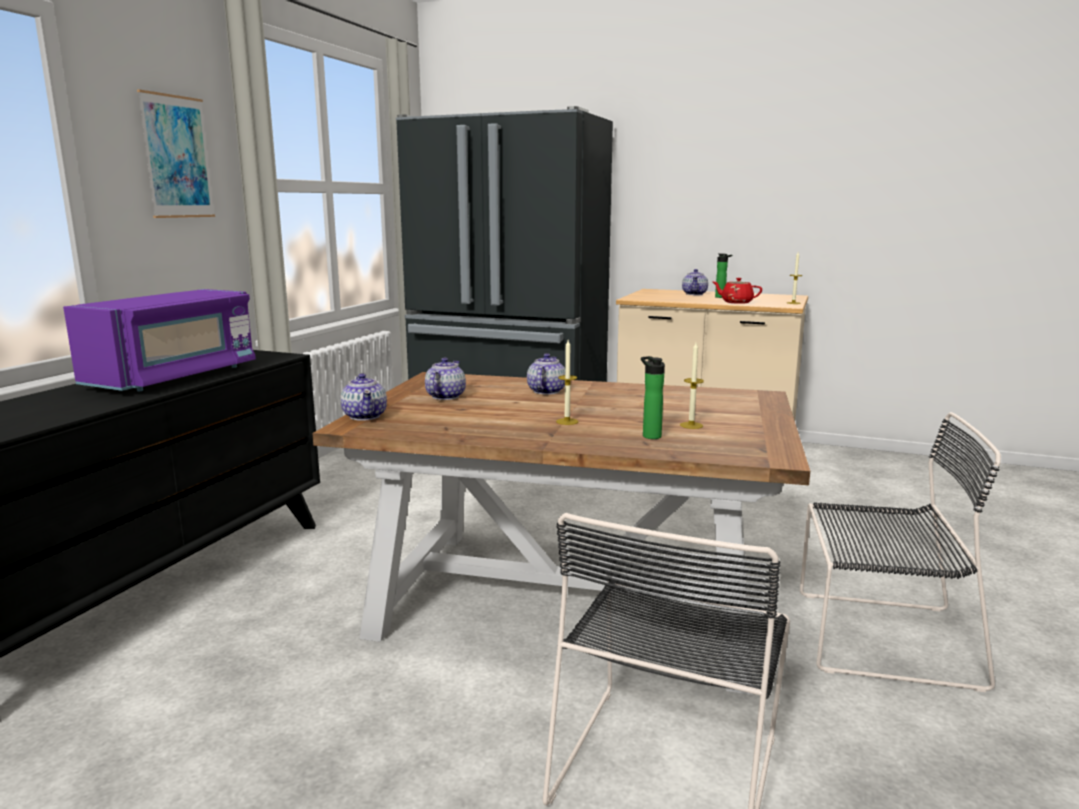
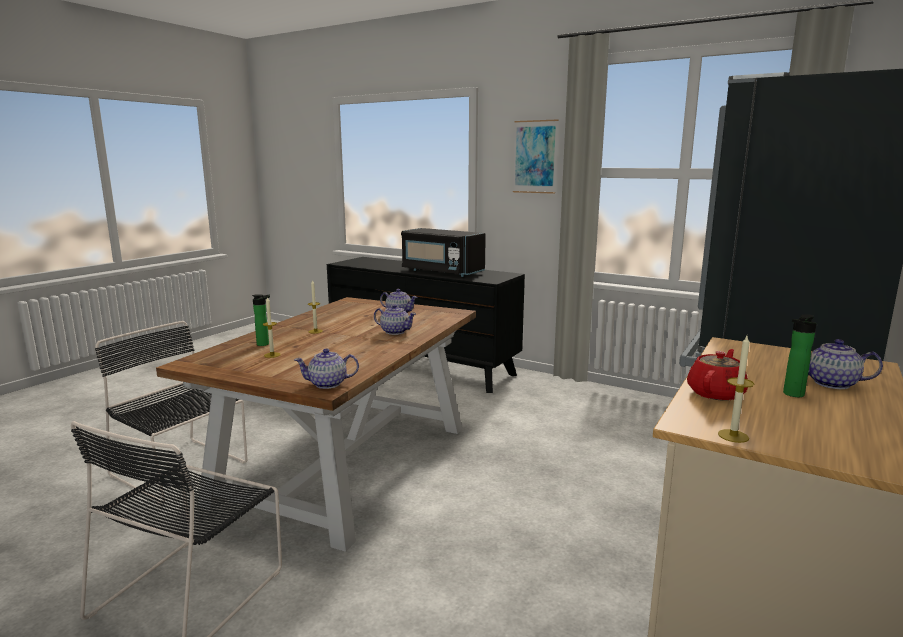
camera: 100 degrees right, 0 degrees up
purple microwave [63,289,256,391] -> black microwave [401,228,486,277]
teapot [340,373,387,421] -> teapot moved to [294,348,359,389]

